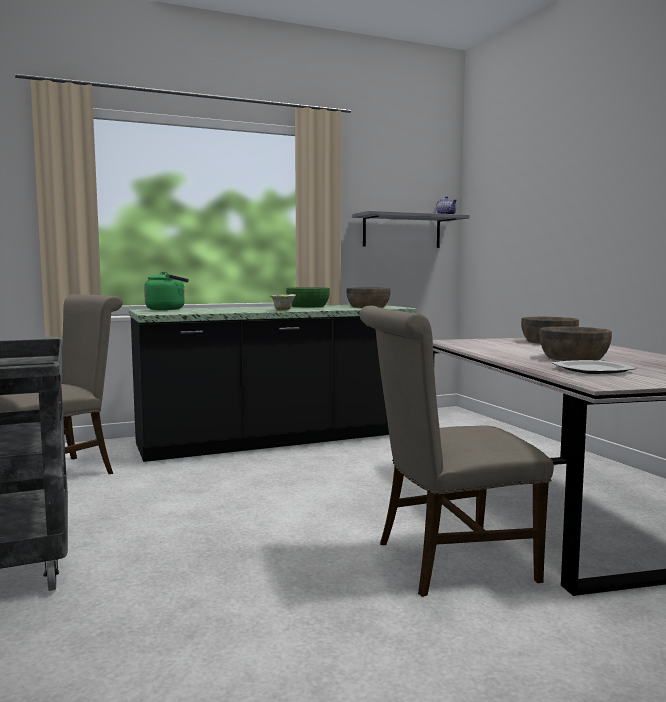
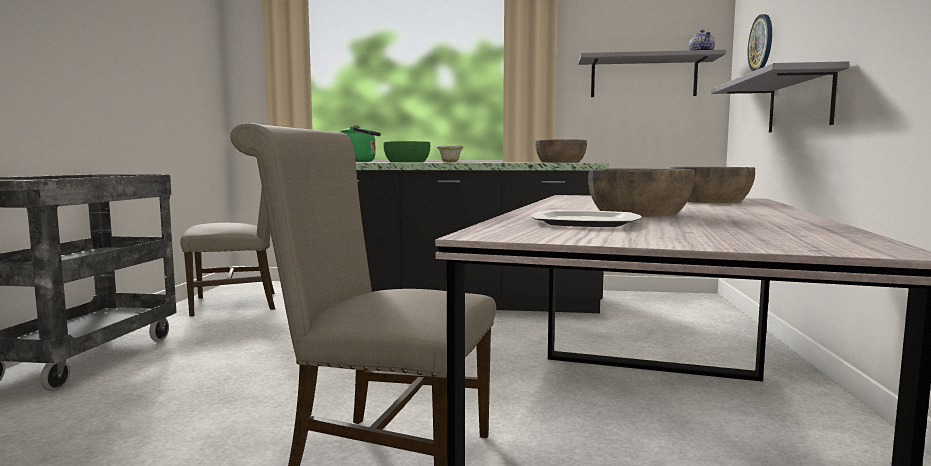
camera: 30 degrees right, 0 degrees up
green bowl [286,287,330,307] -> green bowl moved to [383,141,430,162]
none -> grey shelf [711,61,849,133]
none -> wall clock [748,14,772,71]

